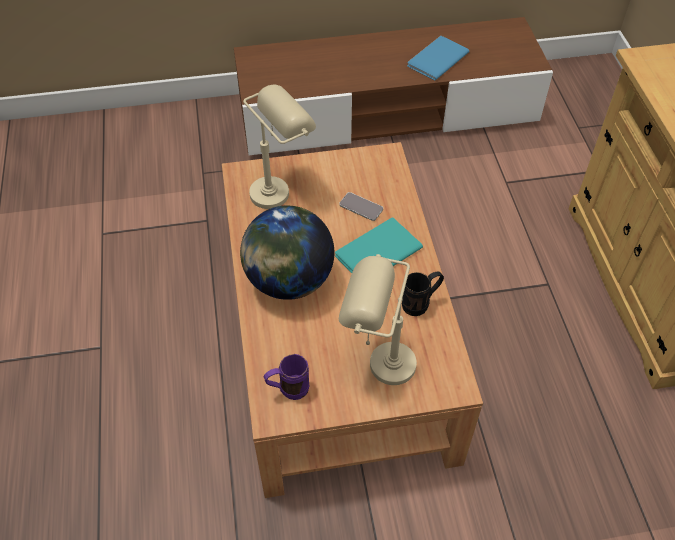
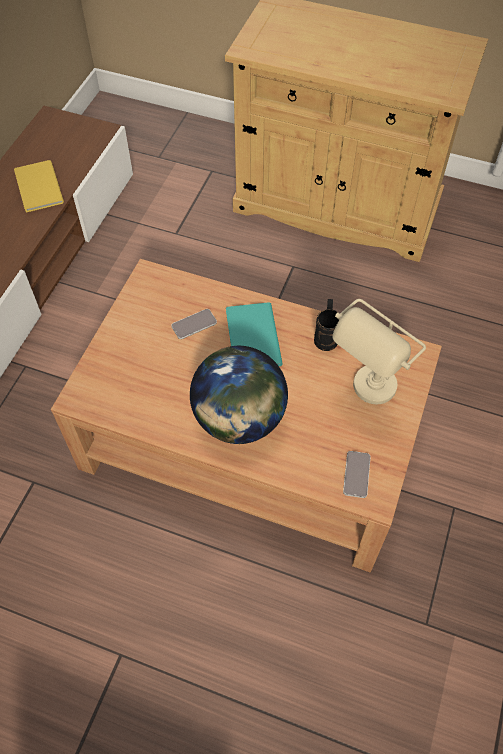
camera: 60 degrees left, 5 degrees up
beige table lamp [243,85,316,209] -> none
purple mug [264,354,309,400] -> phone [343,451,371,498]
blue book [407,36,470,81] -> yellow book [14,160,64,212]

